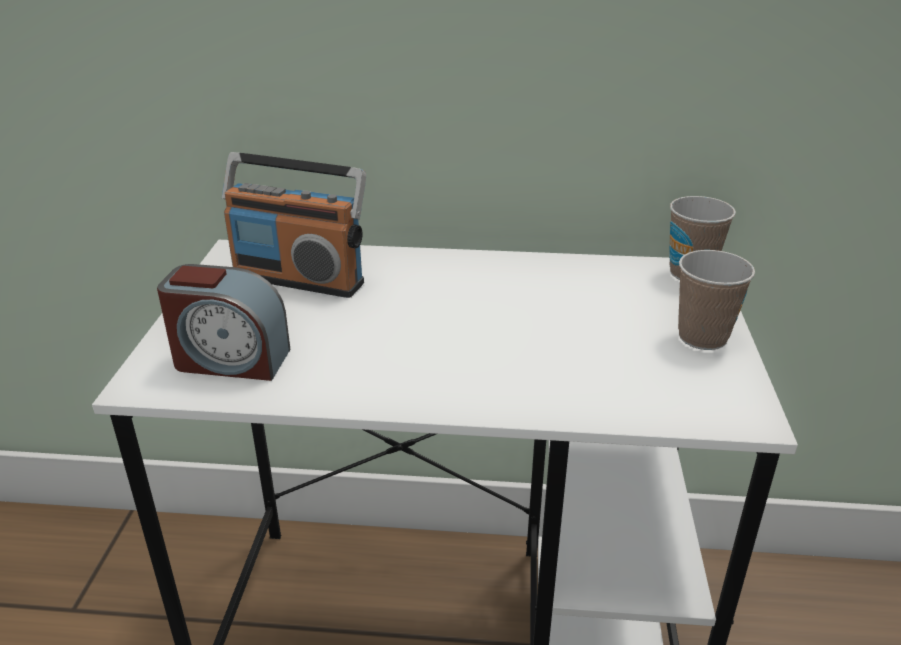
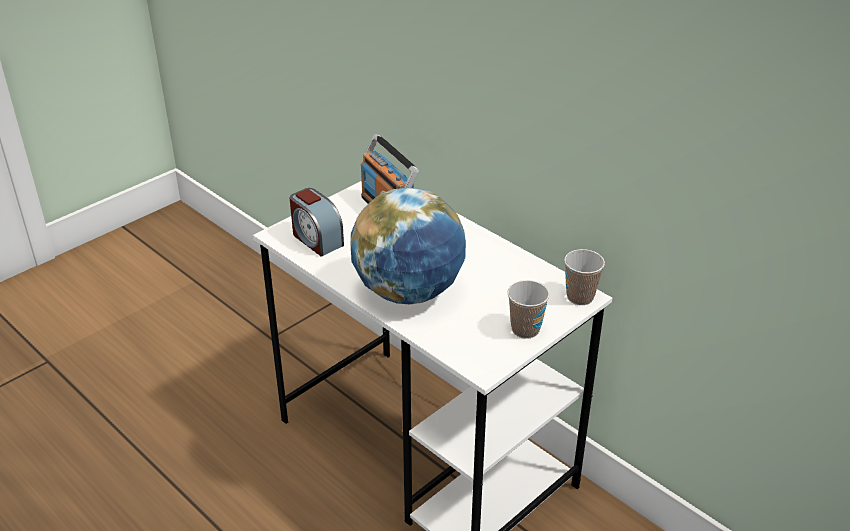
camera: 40 degrees right, 5 degrees up
none -> globe [351,188,466,304]

